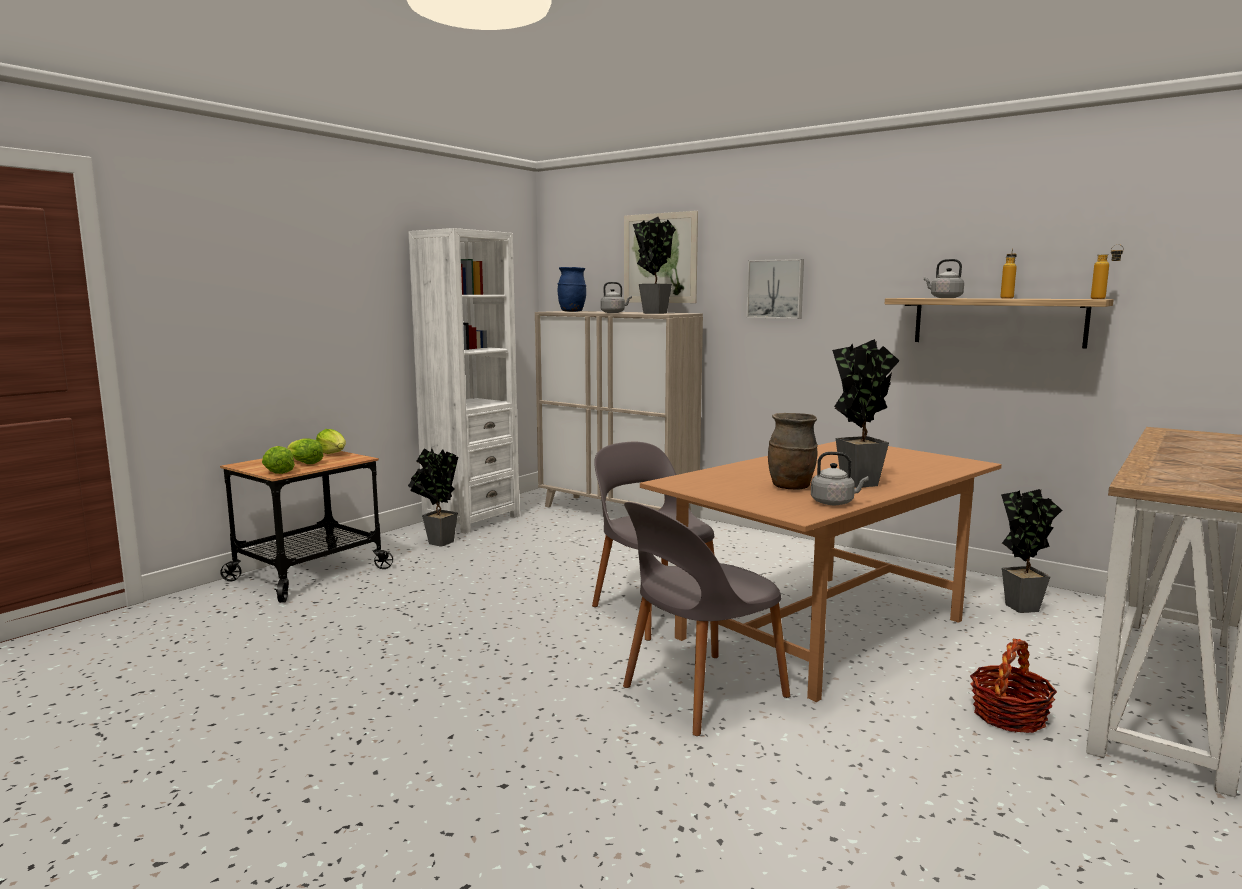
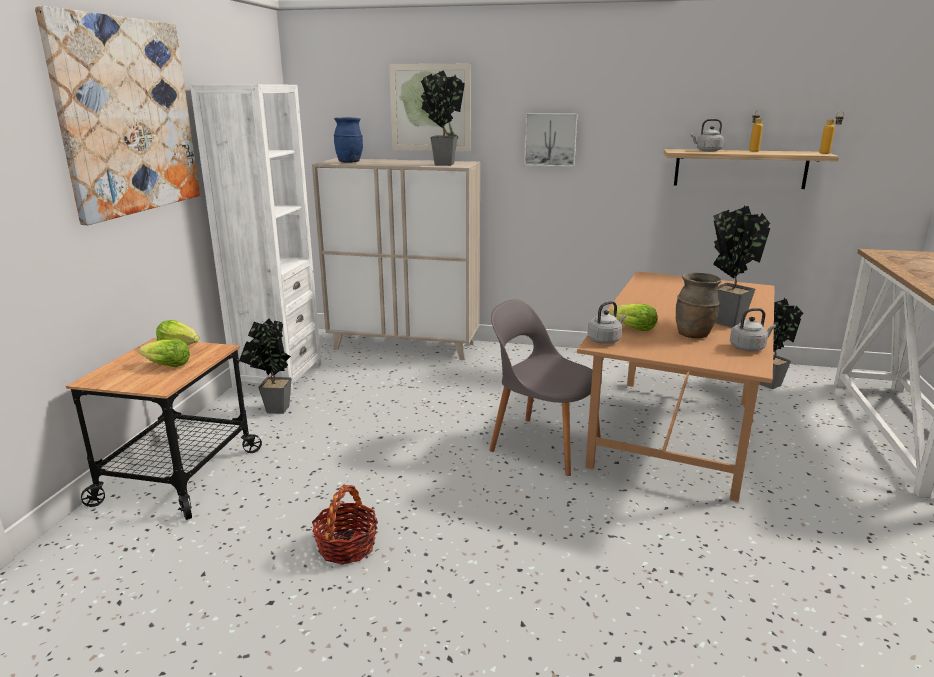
camera: 25 degrees left, 10 degrees up
lettuce [262,446,295,474] -> lettuce moved to [609,303,657,331]
grey kettle [600,282,632,313] -> grey kettle moved to [588,301,626,344]
grey chair [623,502,790,736] -> none
basket [970,639,1057,733] -> basket moved to [312,485,378,565]
none -> picture [35,6,200,225]

